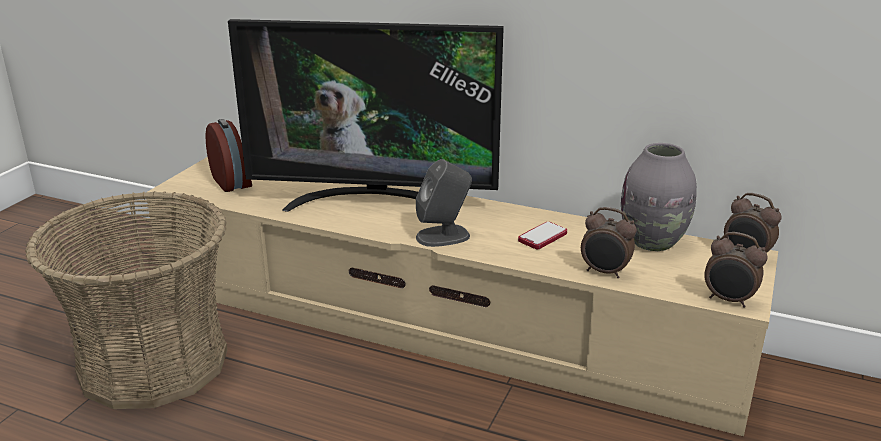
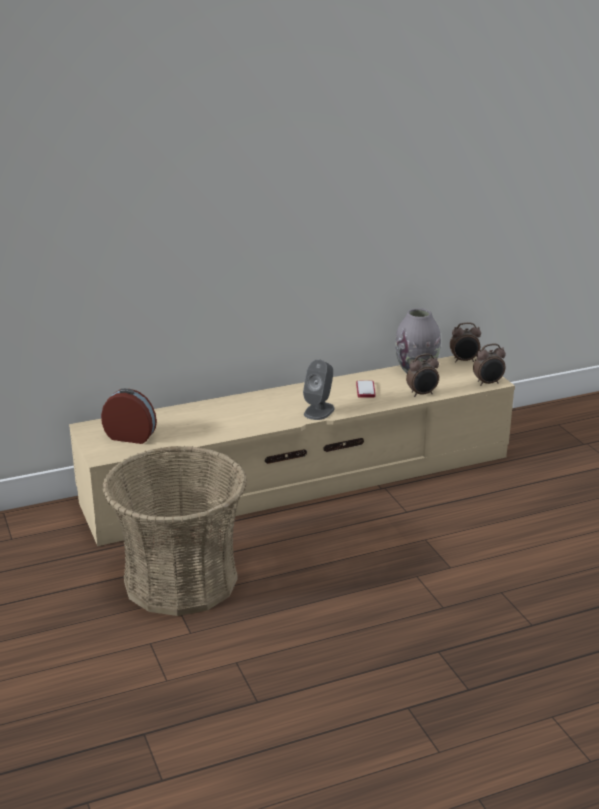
camera: 45 degrees left, 0 degrees up
television [228,19,503,212] -> none

